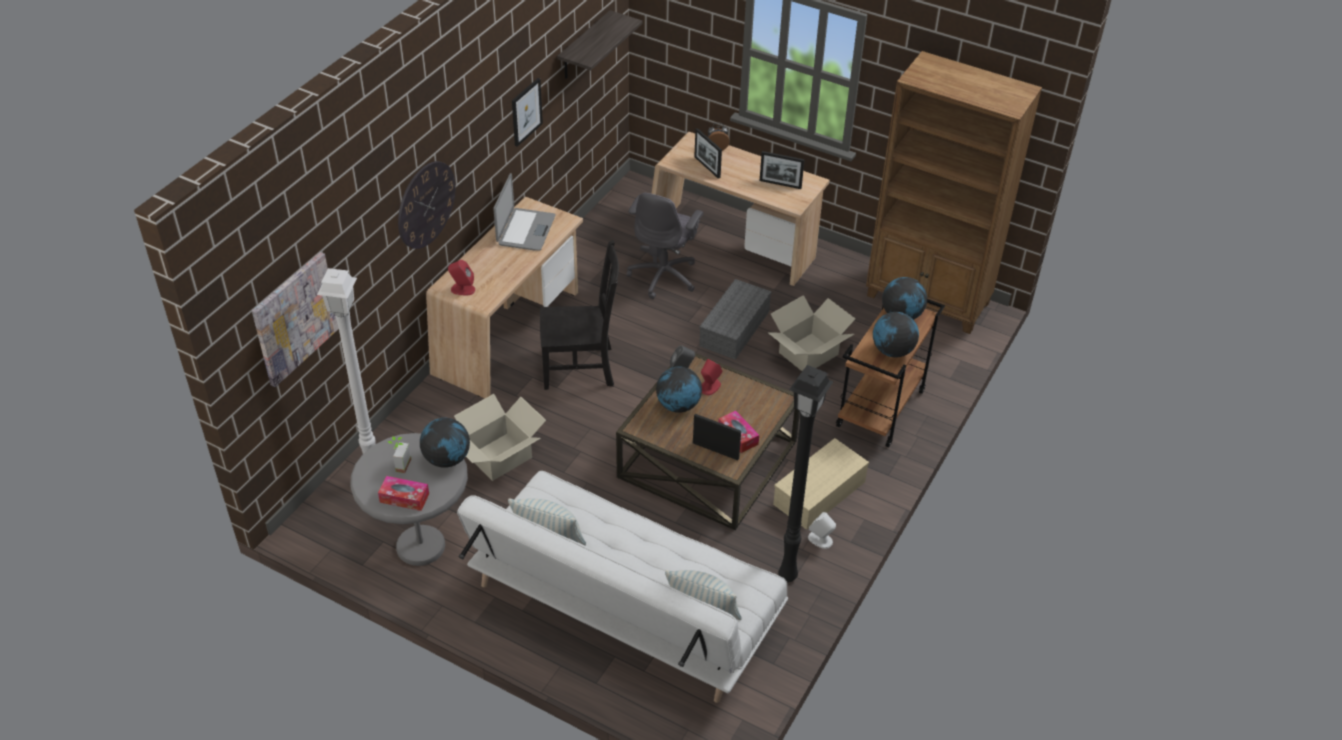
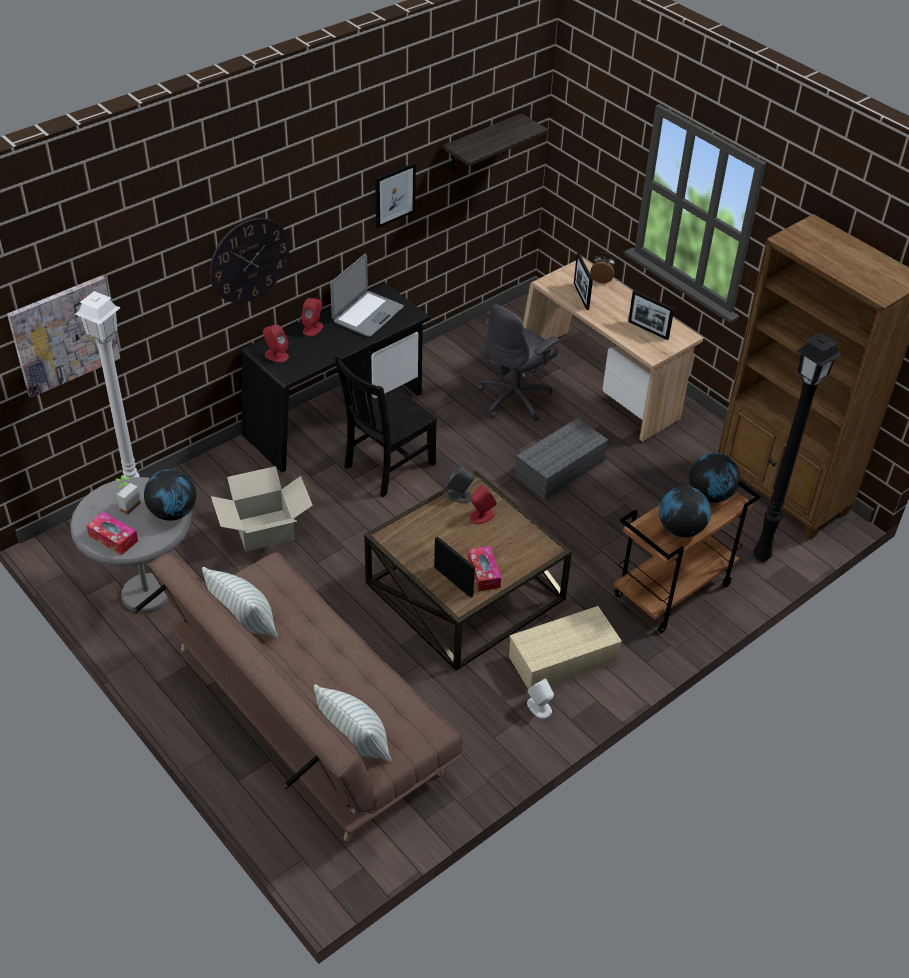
camera: 20 degrees right, 0 degrees up
beige desk [426,197,583,398] -> black desk [241,283,430,473]
white sofa [457,471,788,703] -> brown sofa [132,552,462,841]
black chair [540,240,619,390] -> black chair turned 120 degrees clockwise [333,355,437,497]
globe [656,366,702,413] -> none
cardboard box [768,295,855,371] -> none
black floor lamp [778,365,834,582] -> black floor lamp moved to [753,332,842,562]
none -> red speaker [301,298,323,336]

